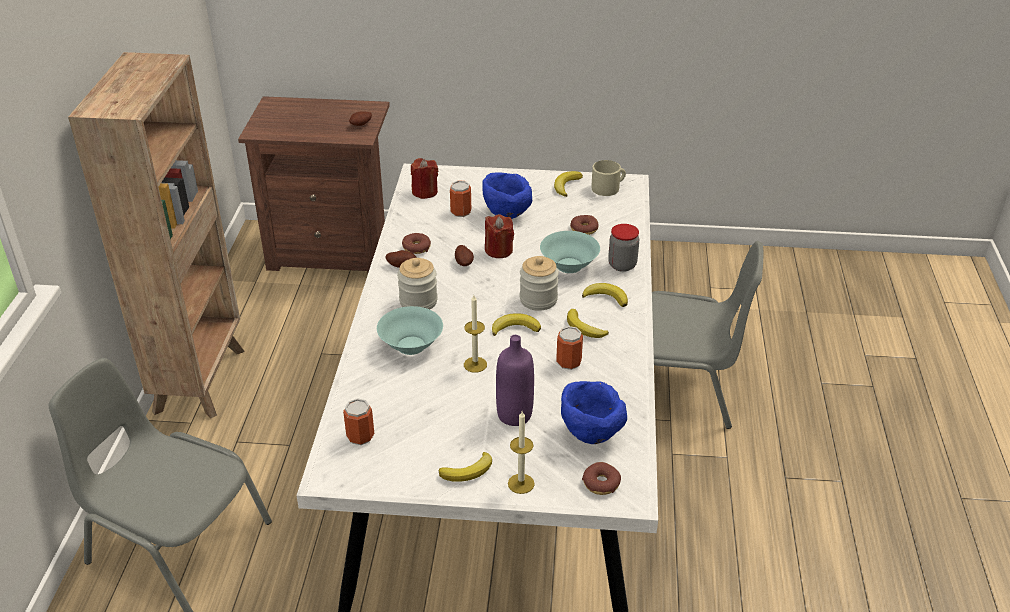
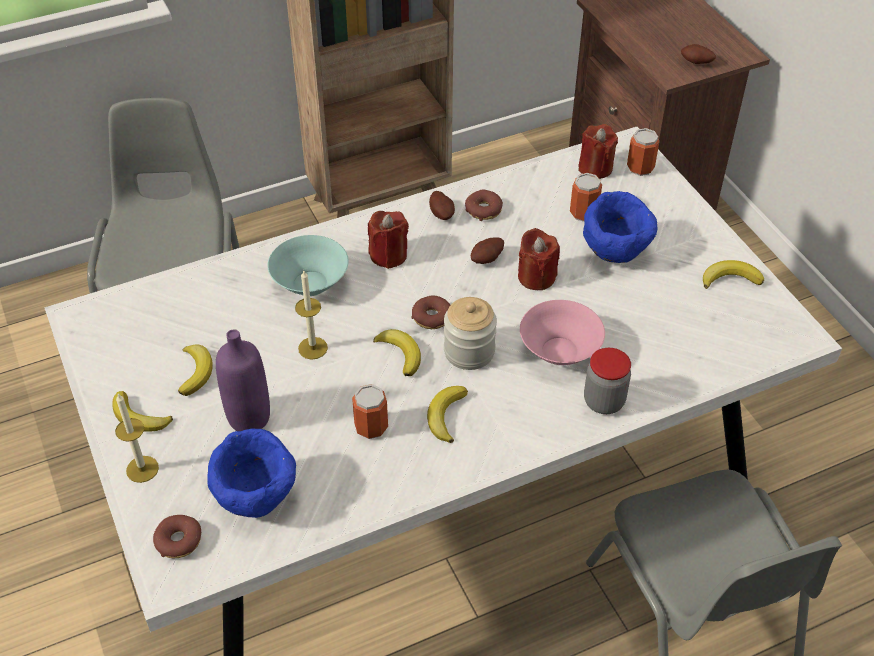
camera: 60 degrees right, 10 degrees up
can [343,398,374,445] -> can moved to [627,128,659,176]
jar [397,258,438,309] -> red candle [368,211,409,269]
turquoise bowl [540,231,600,273] -> pink bowl [520,300,605,365]
donut [570,215,599,235] -> donut moved to [412,295,450,329]
banana [582,283,628,307] -> banana moved to [178,345,213,396]
beige mug [592,160,626,196] -> none

